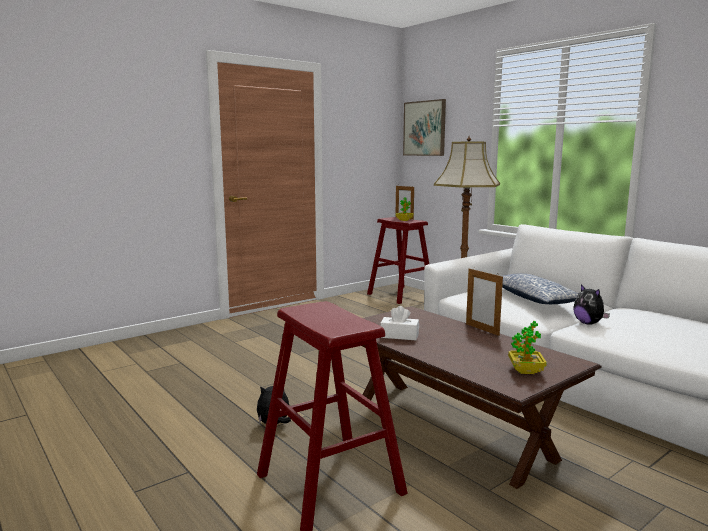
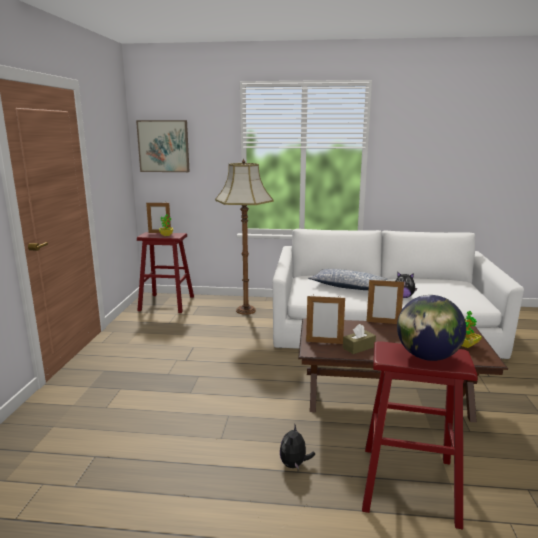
camera: 45 degrees left, 5 degrees up
white tissue box [380,306,419,340] -> brown tissue box [343,324,376,354]
none -> picture frame [306,296,345,344]
none -> globe [397,295,466,361]

